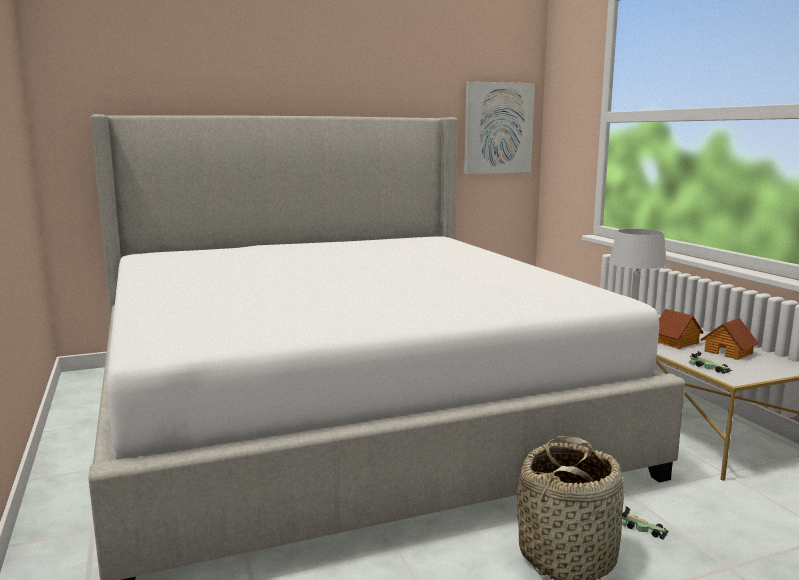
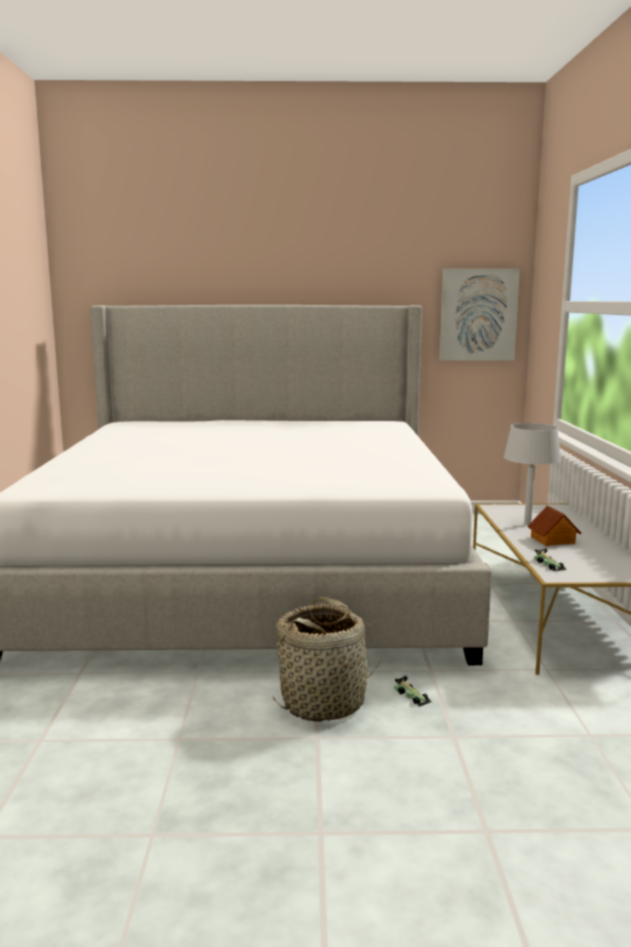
camera: 20 degrees right, 0 degrees up
toy house [700,318,759,360] -> none

